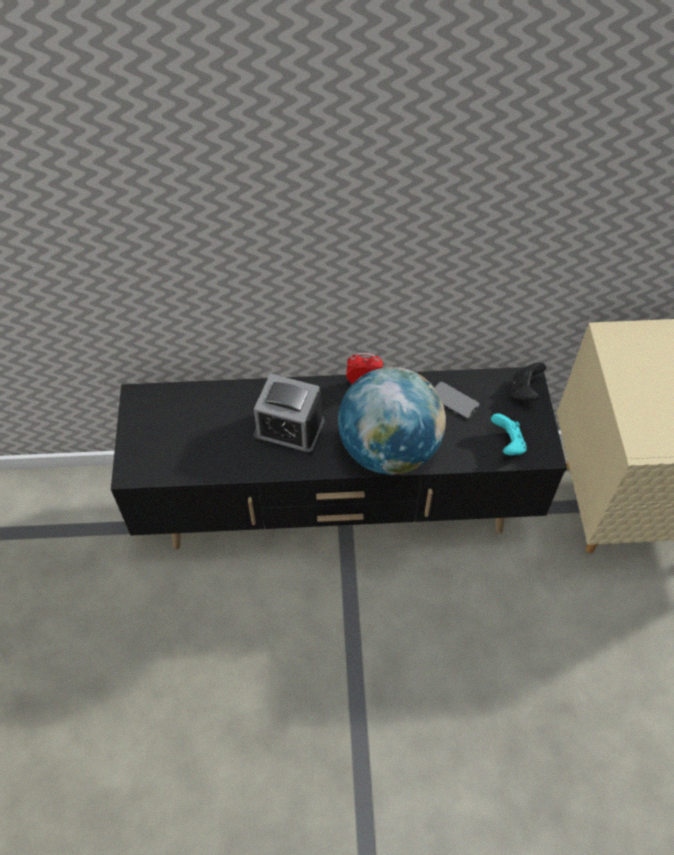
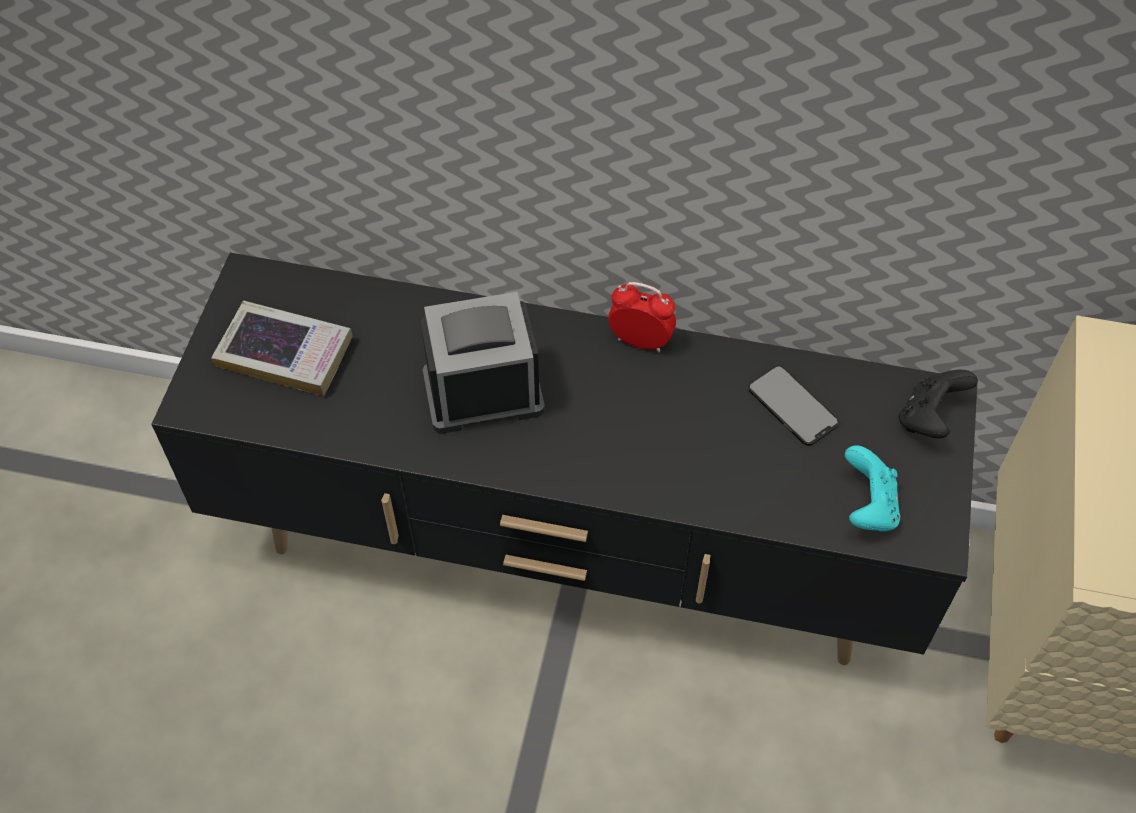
camera: 15 degrees right, 0 degrees up
alarm clock [253,373,325,455] -> alarm clock turned 135 degrees clockwise [420,292,545,434]
globe [338,367,446,475] -> none
none -> book [211,301,353,396]

